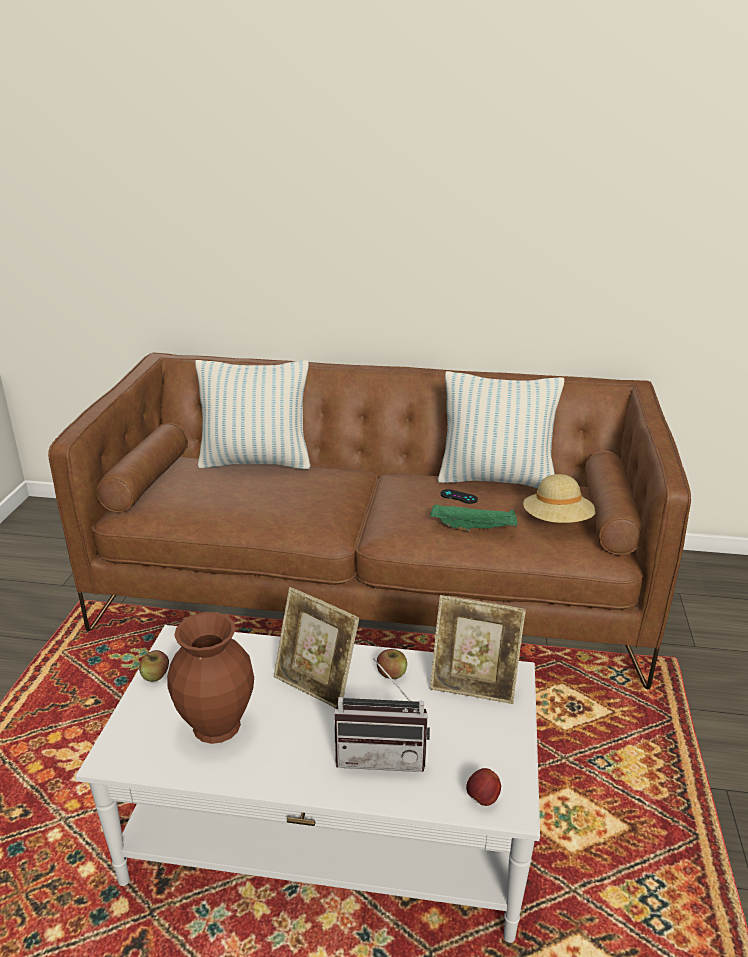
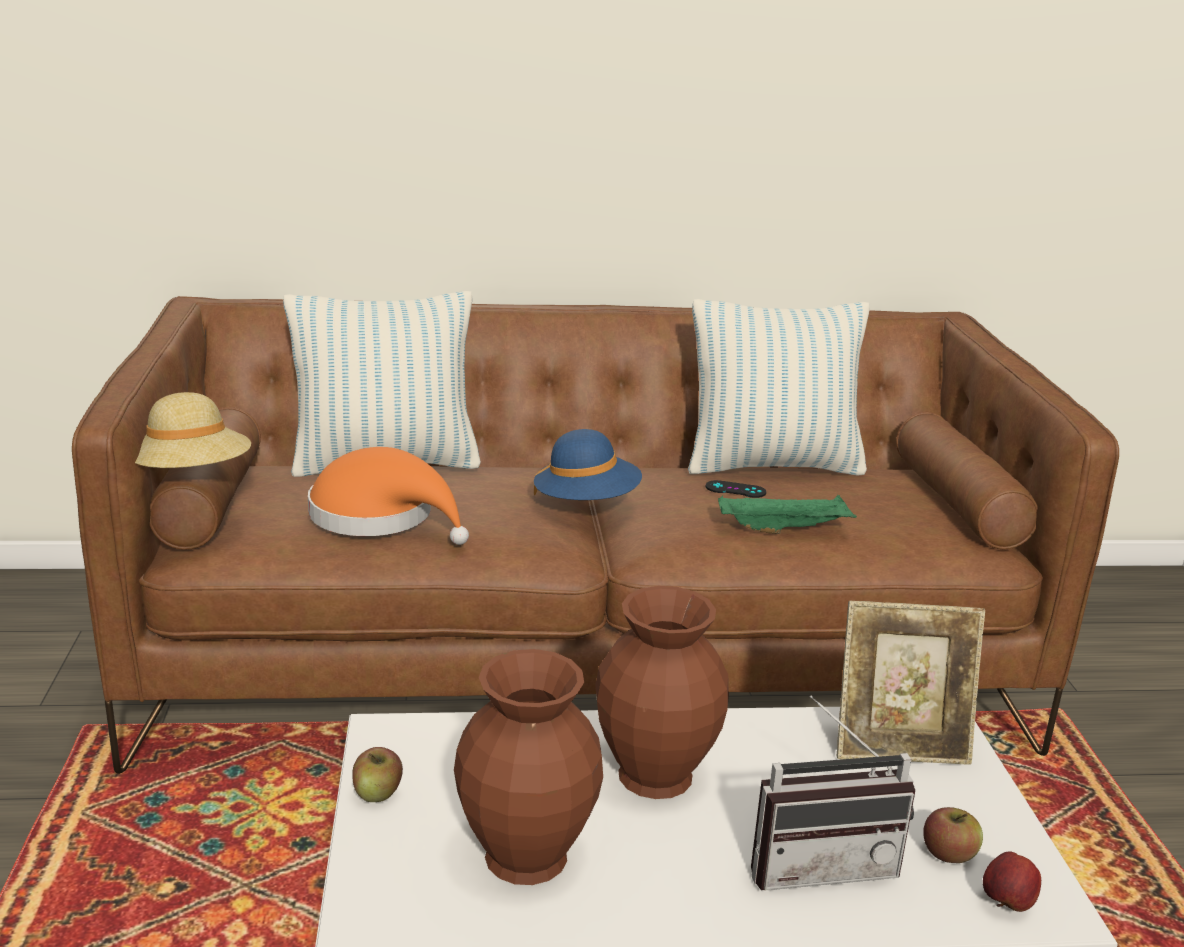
camera: 15 degrees left, 5 degrees down
picture frame [274,587,359,708] -> brown vase [595,586,729,799]
apple [377,649,407,679] -> apple moved to [923,807,983,863]
beige hat [523,474,596,523] -> beige hat moved to [135,392,251,468]
none -> orange hat [308,447,469,545]
none -> blue hat [534,429,642,500]

